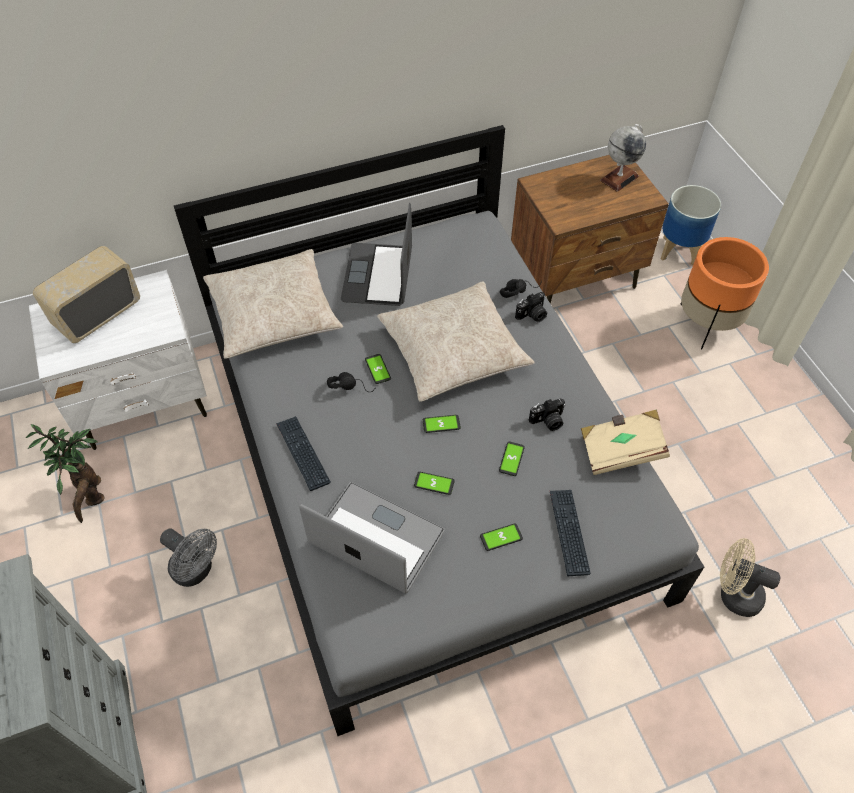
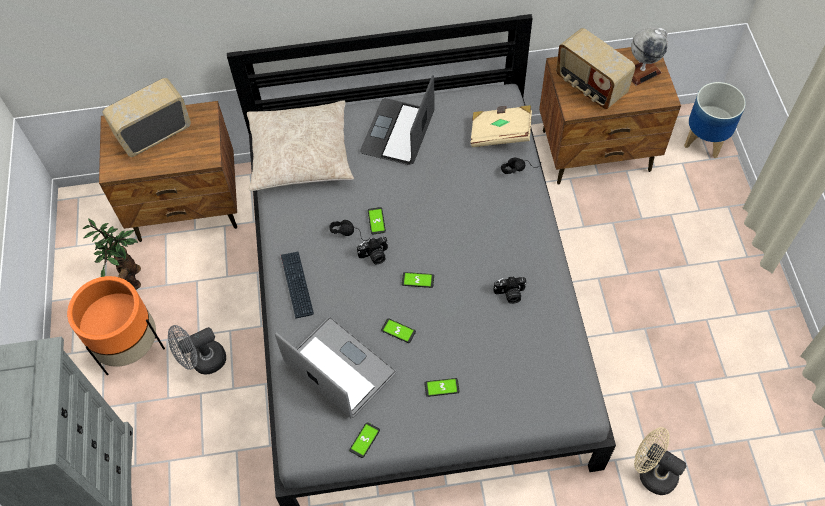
camera: 15 degrees right, 5 degrees up
white nightstand [29,270,207,450] -> brown nightstand [99,101,237,242]
grey fan [160,528,217,587] -> grey fan turned 105 degrees clockwise [168,325,226,374]
beige pillow [377,281,535,402] -> none
phone [499,442,525,476] -> phone moved to [349,422,380,458]
camera [515,292,547,322] -> camera moved to [357,237,388,264]
keyboard [550,490,591,576] -> none
beige book [581,410,670,475] -> beige book moved to [471,105,532,147]
orange planter [680,237,769,349] -> orange planter moved to [67,276,165,376]
none -> radio [556,28,636,109]

